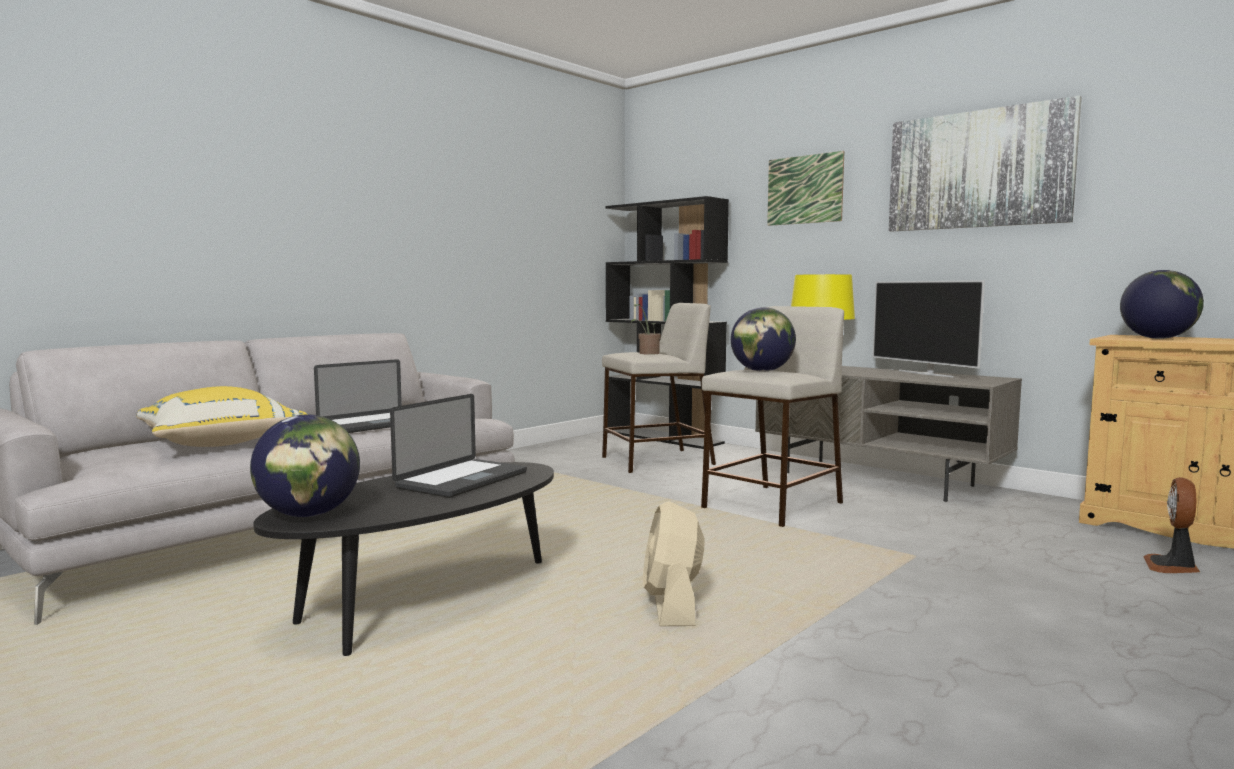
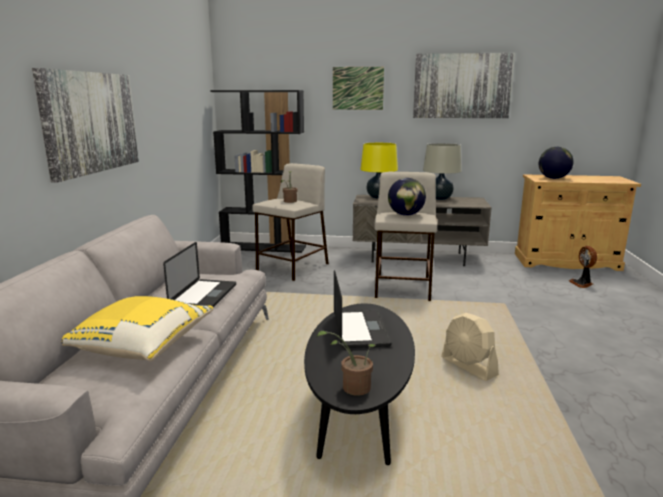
camera: 35 degrees left, 10 degrees up
globe [250,415,360,517] -> potted plant [316,331,375,395]
television [873,280,985,377] -> beige table lamp [423,143,462,200]
none -> picture [32,68,139,183]

